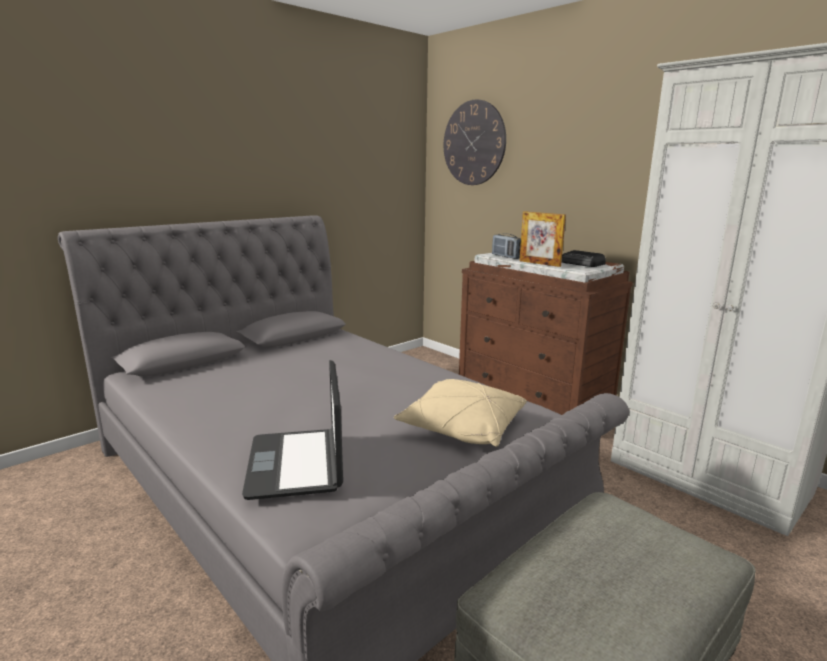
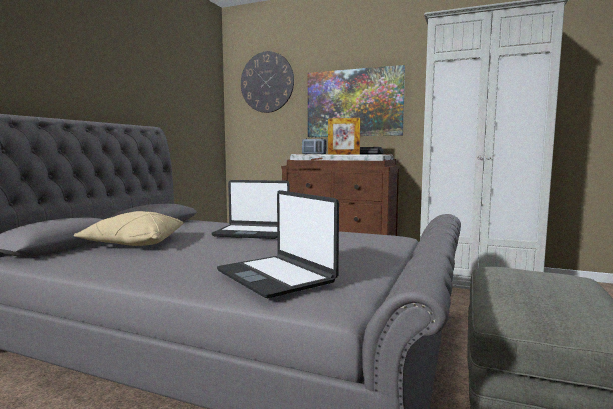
camera: 25 degrees left, 10 degrees down
beige pillow [394,379,527,447] -> beige pillow moved to [74,211,184,246]
none -> laptop [211,180,290,239]
none -> picture [308,65,405,137]

